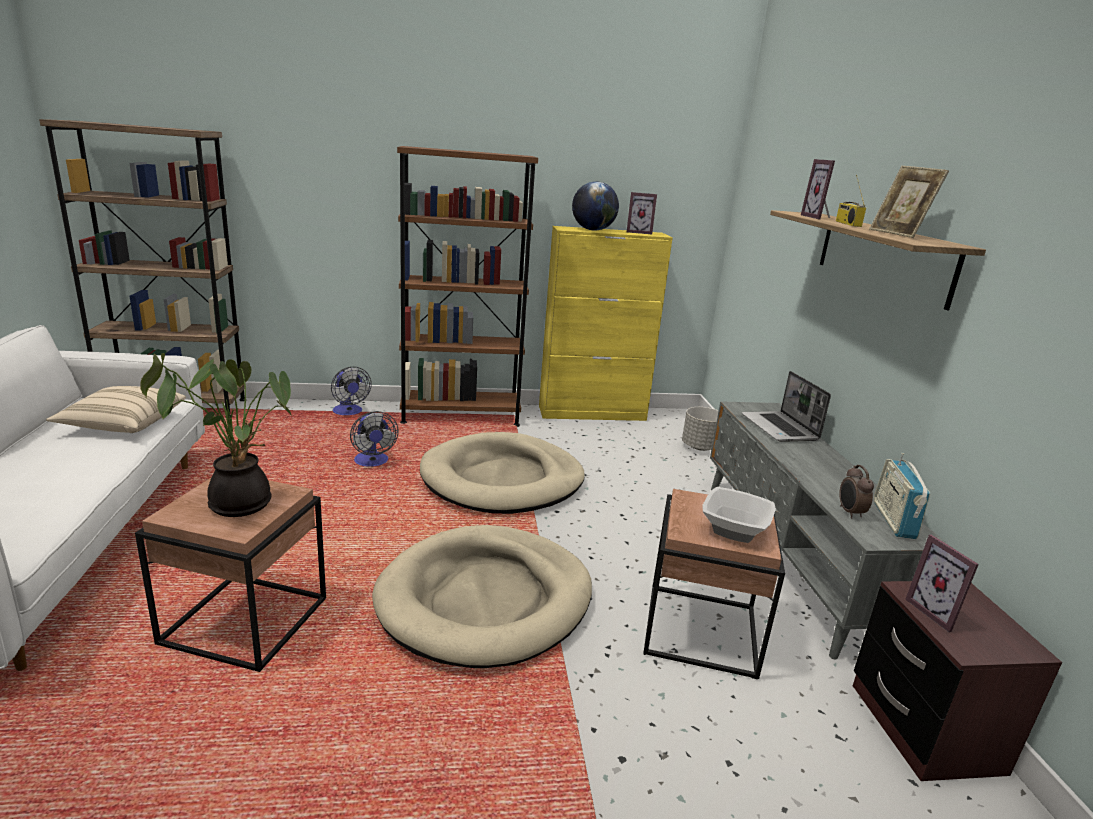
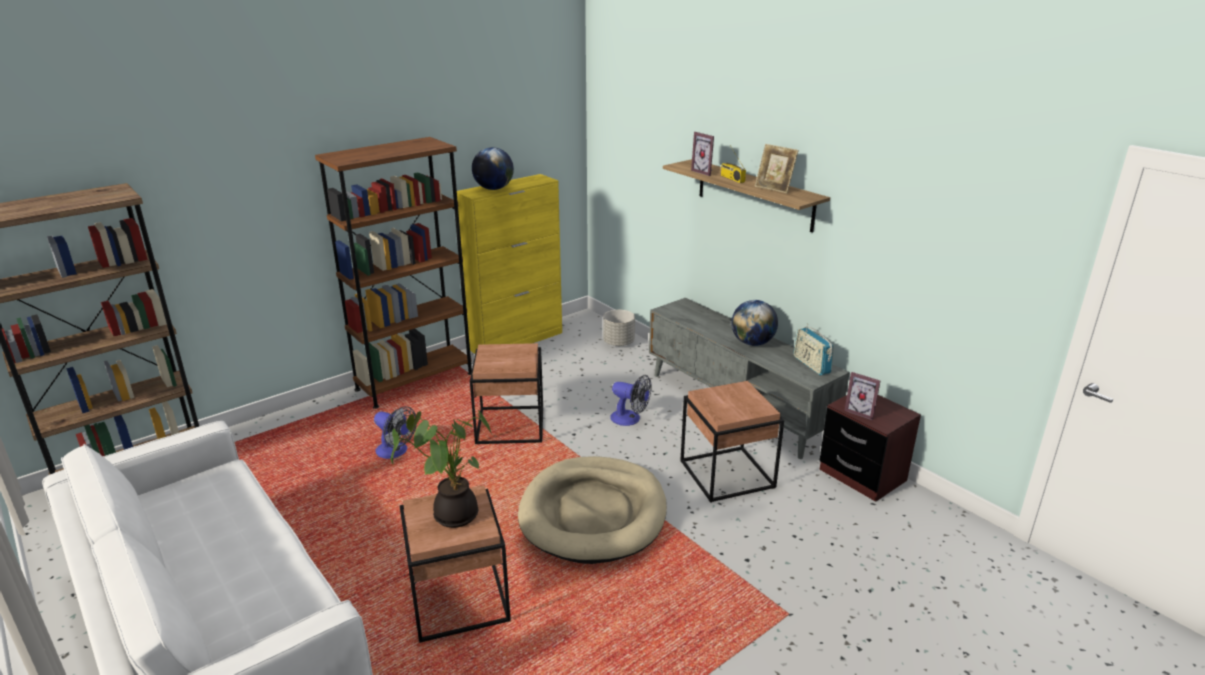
camera: 30 degrees left, 5 degrees up
beige pillow [46,386,186,433] -> none
fan [331,367,372,415] -> fan moved to [610,375,652,426]
beige dog bed [420,432,585,514] -> brown side table [470,343,543,444]
picture frame [627,192,657,234] -> none
bowl [703,487,776,543] -> none
laptop [741,371,831,442] -> none
alarm clock [839,465,874,518] -> none
none -> globe [731,300,778,346]

